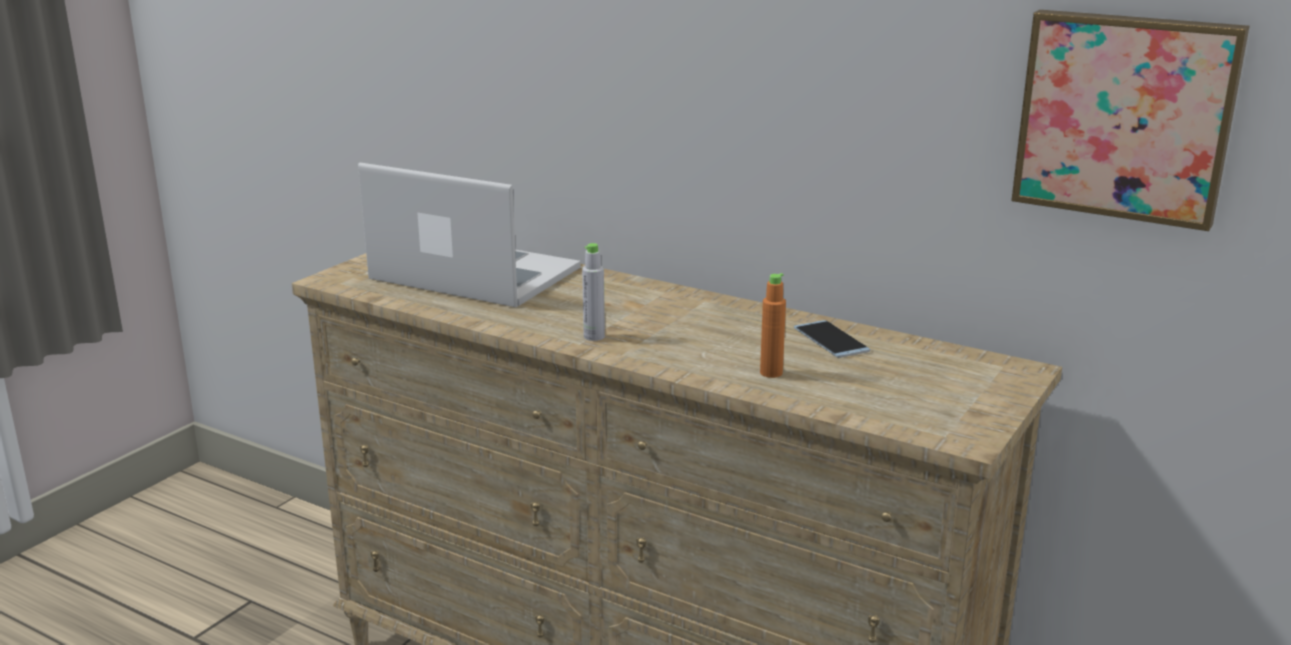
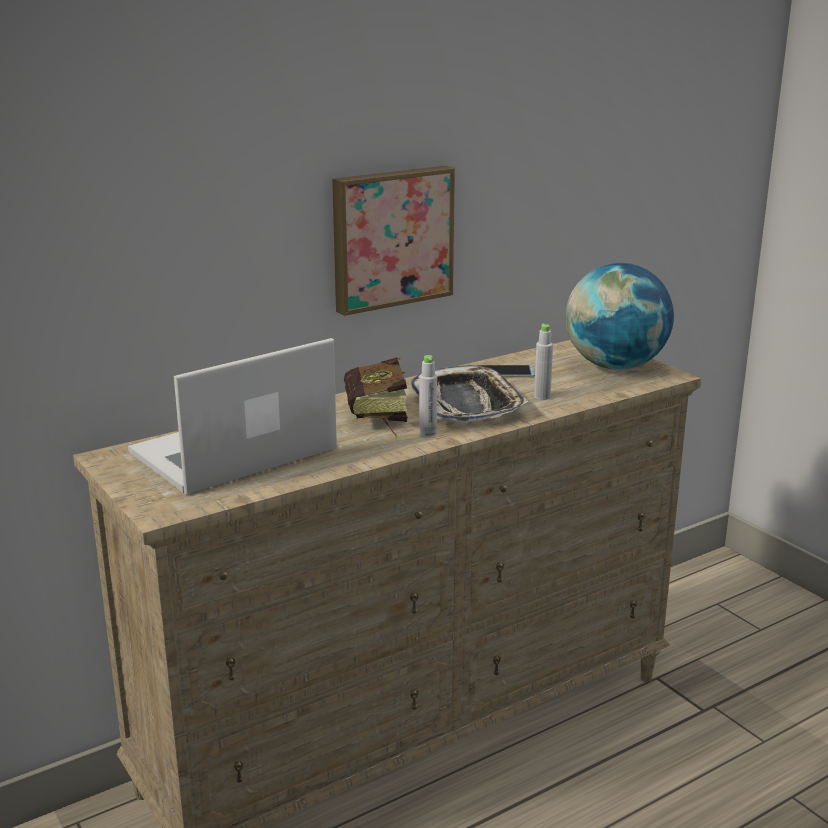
camera: 65 degrees left, 0 degrees up
orange bottle [760,273,786,378] -> grey bottle [534,324,553,400]
picture [1011,10,1250,231] -> picture moved to [332,166,455,316]
none -> book [344,357,407,438]
none -> tray [410,365,528,423]
none -> globe [566,263,674,370]

